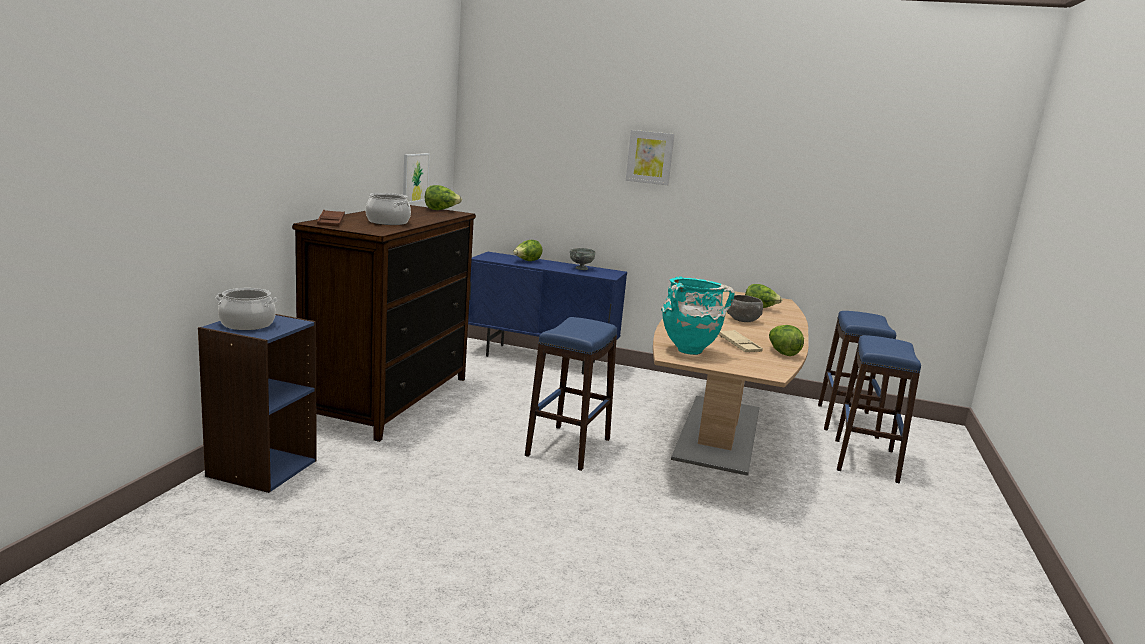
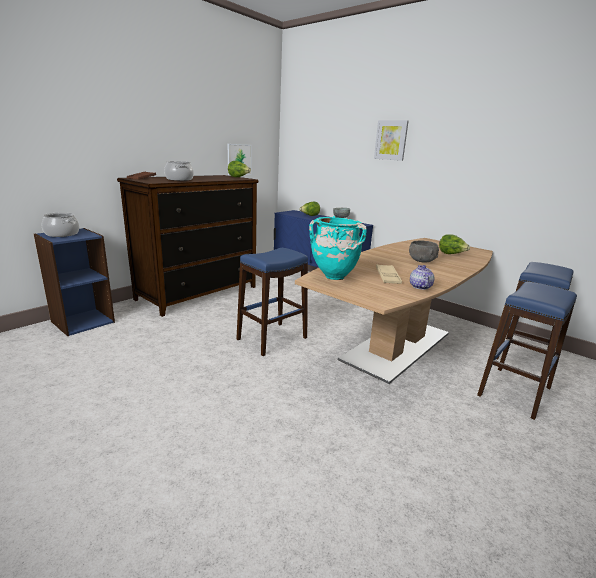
camera: 25 degrees right, 5 degrees up
lettuce [769,325,804,356] -> teapot [410,265,434,290]

